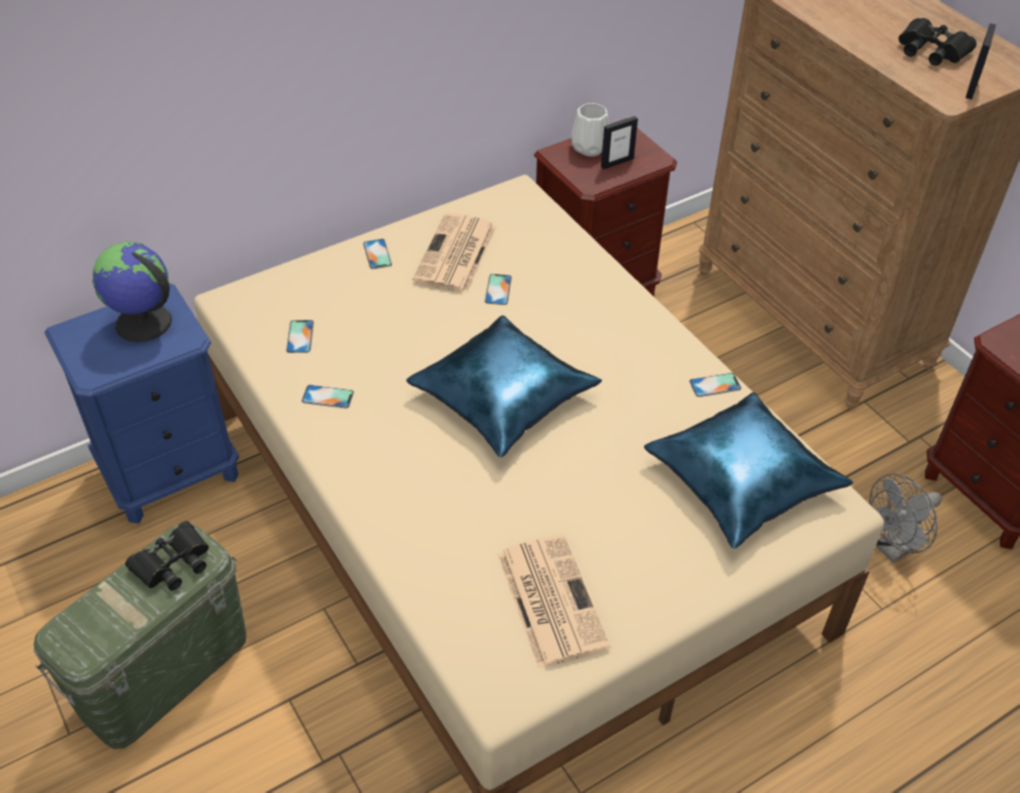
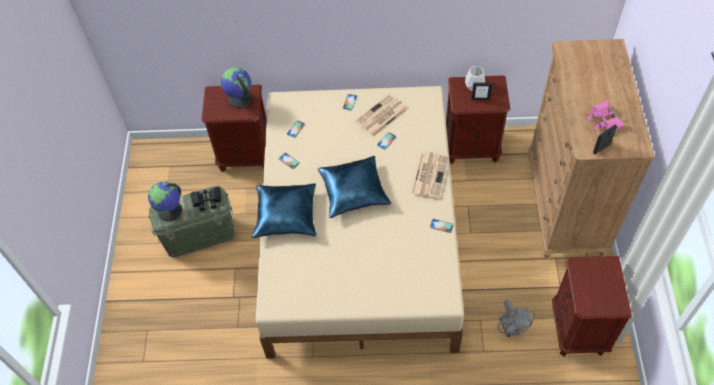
camera: 35 degrees right, 10 degrees up
blue nightstand [44,283,239,524] -> brown nightstand [201,84,267,172]
newspaper [498,534,610,669] -> newspaper moved to [411,152,448,199]
blue pillow [644,392,853,549] -> blue pillow moved to [252,183,317,238]
grey fan [870,473,942,563] -> grey fan turned 105 degrees counterclockwise [497,300,535,338]
black binoculars [899,18,976,66] -> pink binoculars [588,101,624,131]
none -> globe [148,182,182,221]

